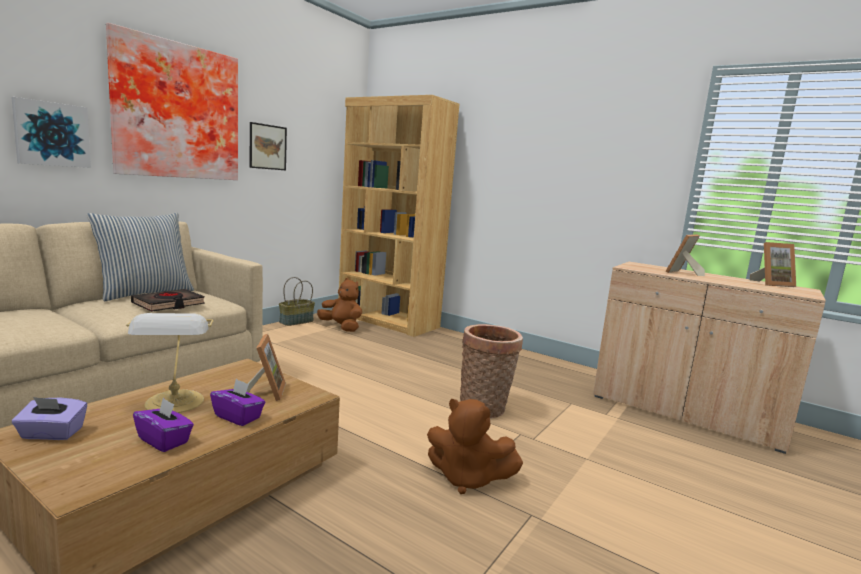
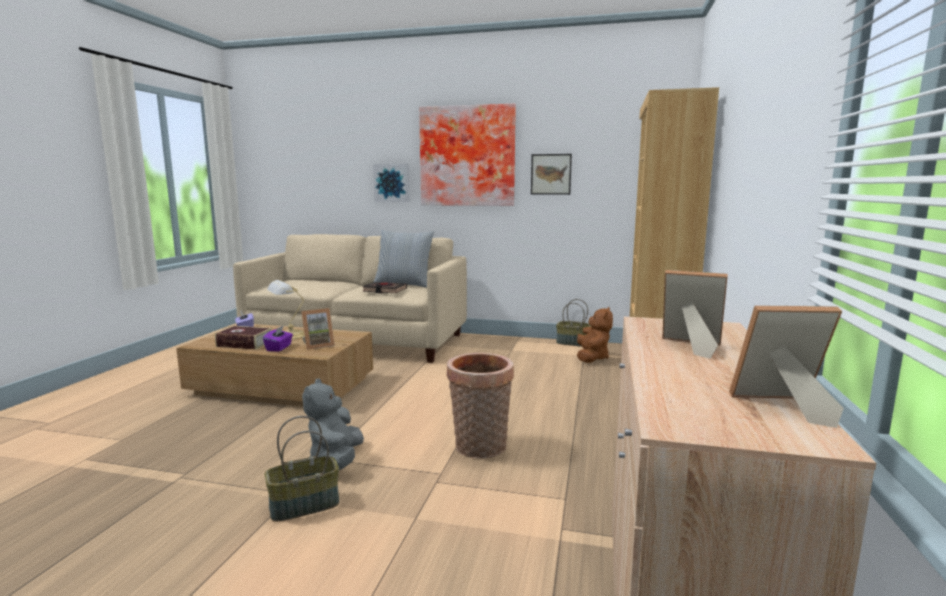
camera: 70 degrees right, 0 degrees up
purple tissue box [133,398,194,452] -> book [215,326,272,350]
brown plush toy [427,399,523,494] -> grey plush toy [302,378,364,470]
picture frame [750,242,796,287] -> picture frame turned 120 degrees clockwise [729,305,844,428]
none -> basket [264,416,339,522]

